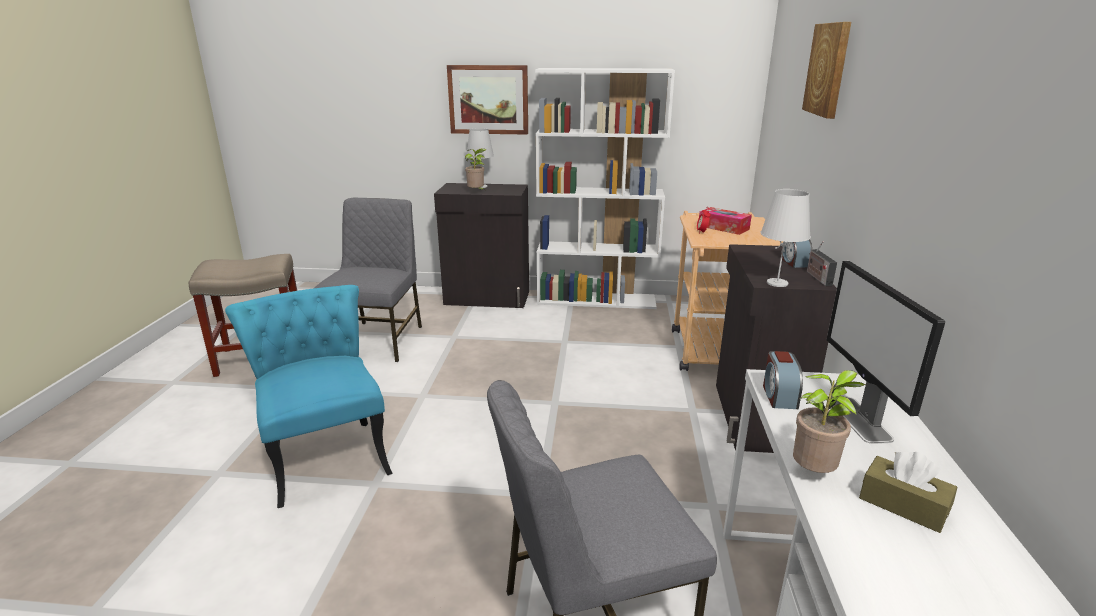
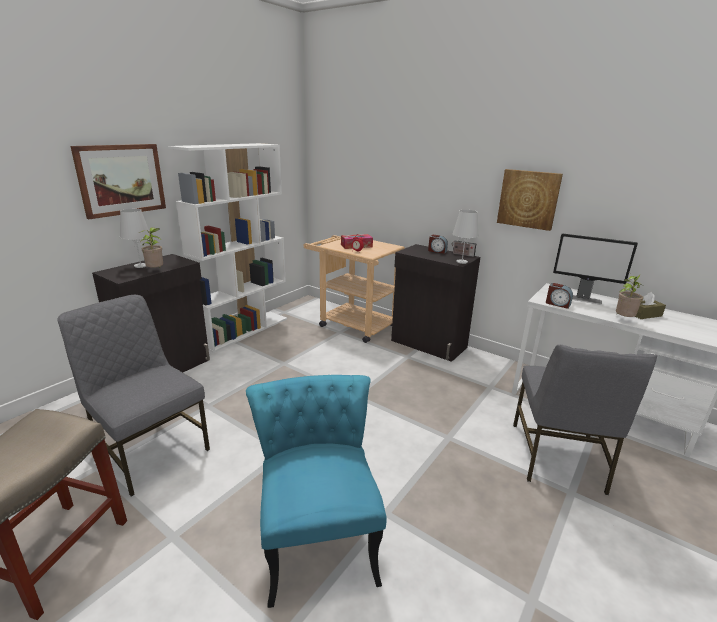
camera: 60 degrees left, 0 degrees up
turquoise chair [225,285,393,508] -> turquoise chair turned 75 degrees clockwise [246,375,387,608]
picture [802,22,851,119] -> picture moved to [497,169,563,231]

